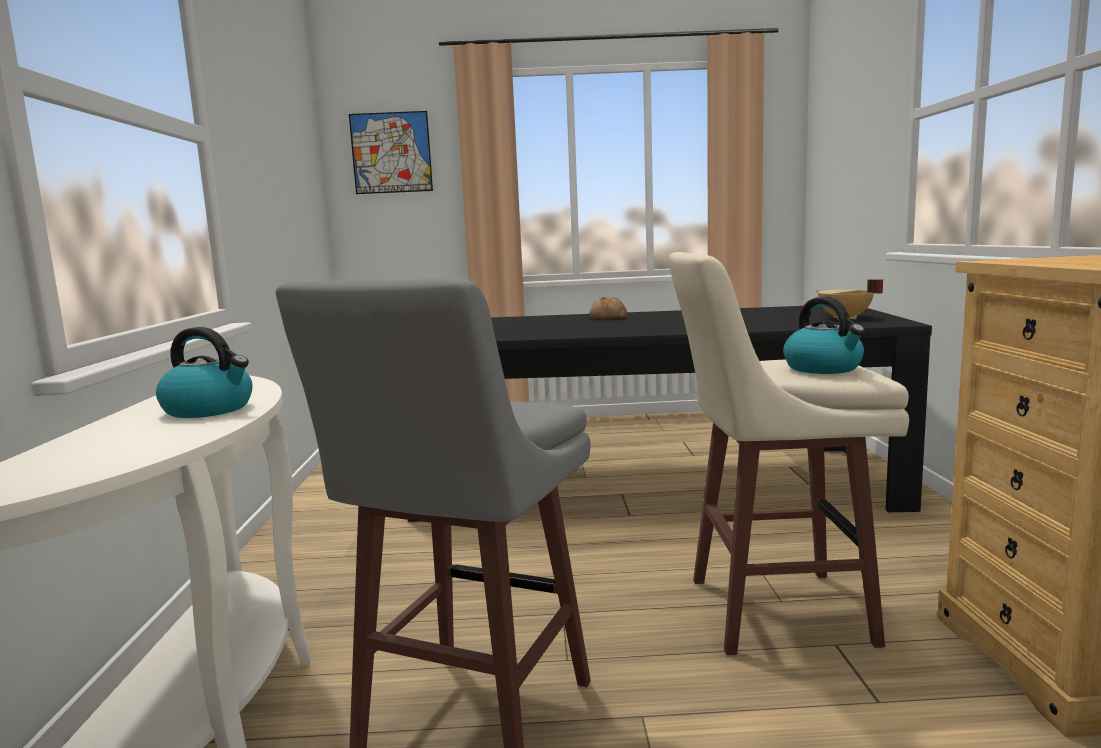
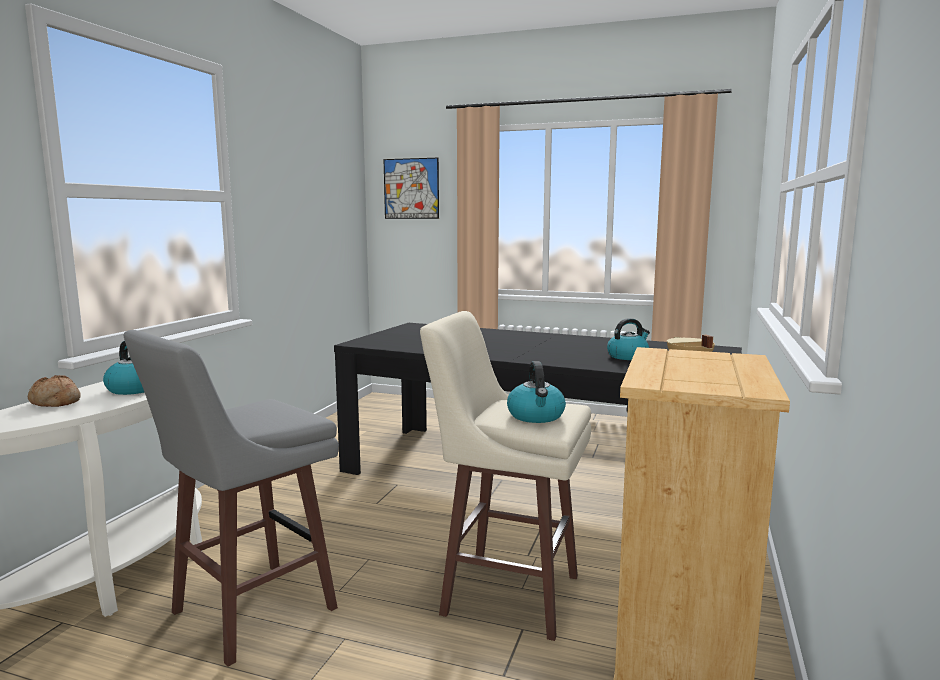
camera: 20 degrees right, 0 degrees up
bread [589,297,627,319] -> bread moved to [28,375,81,407]
none -> kettle [607,318,650,360]

